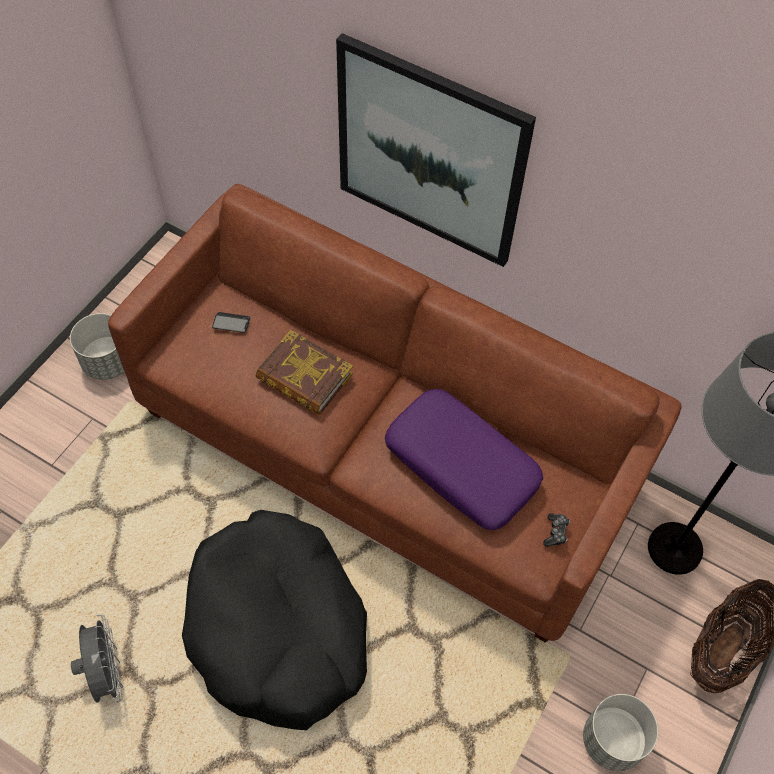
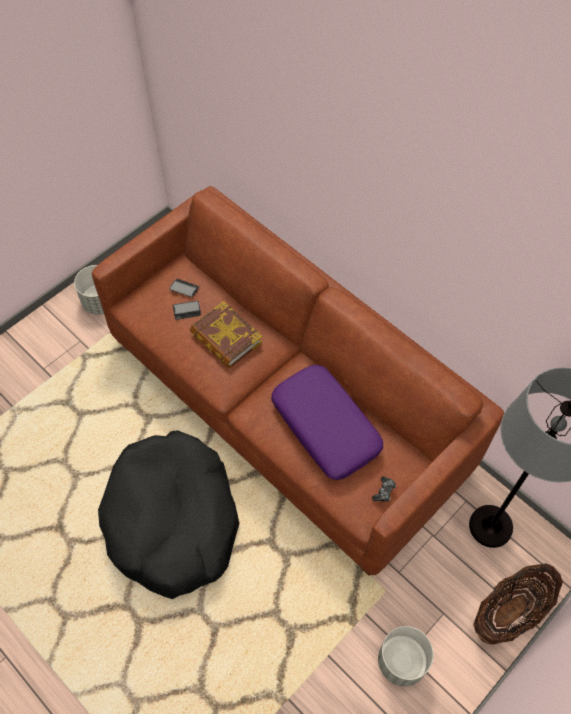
camera: 15 degrees right, 0 degrees up
grey fan [71,615,123,703] -> none
picture [336,33,536,267] -> none
none -> phone [173,301,201,320]

